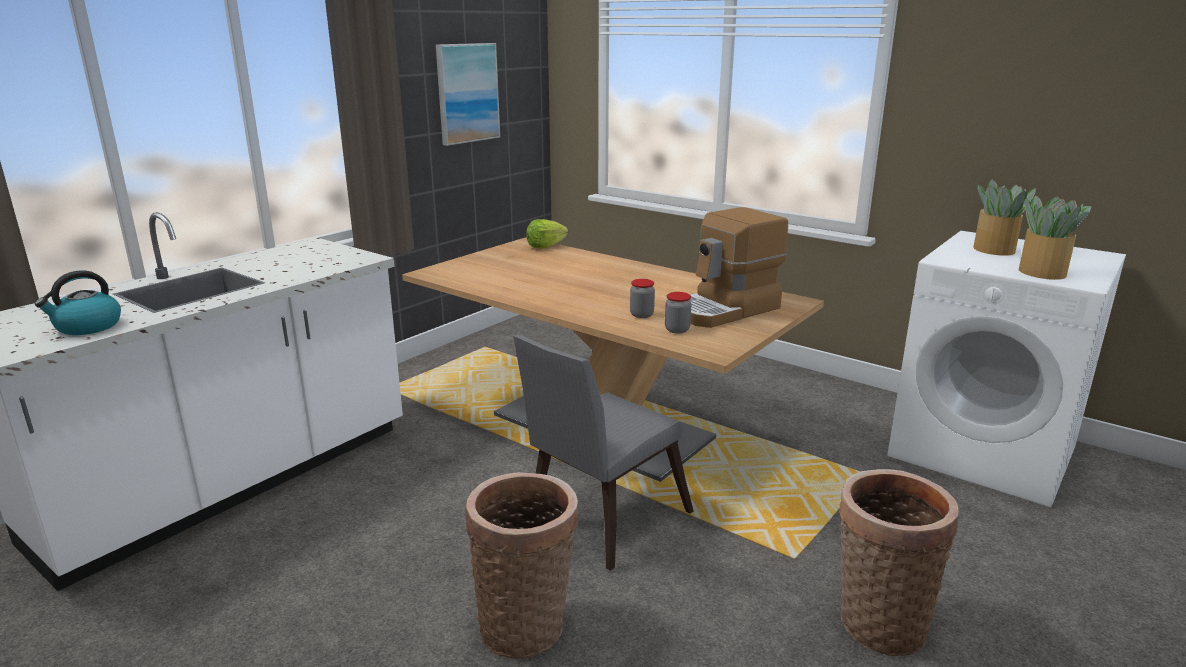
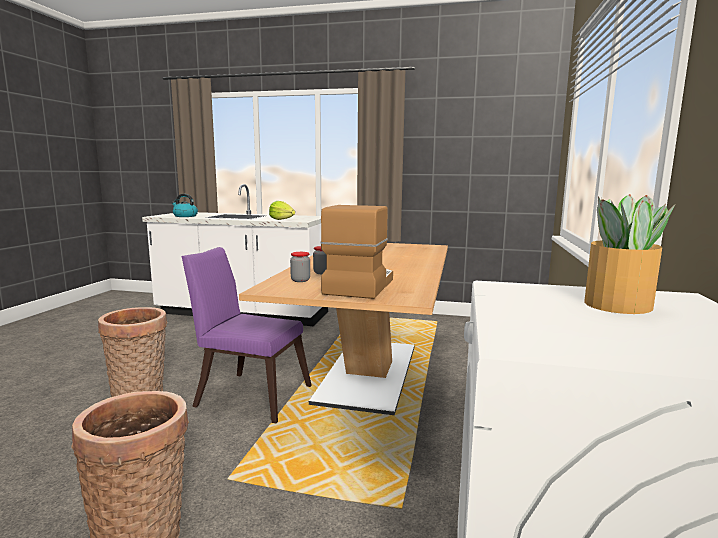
camera: 65 degrees right, 10 degrees down
picture [436,43,500,146] -> none
grey chair [513,335,694,571] -> purple chair [182,247,312,423]
lettuce [526,219,568,248] -> lettuce moved to [269,201,295,220]
coffee machine [690,207,788,328] -> coffee machine turned 75 degrees clockwise [320,205,393,299]
potted plant [1019,195,1091,280] -> none

